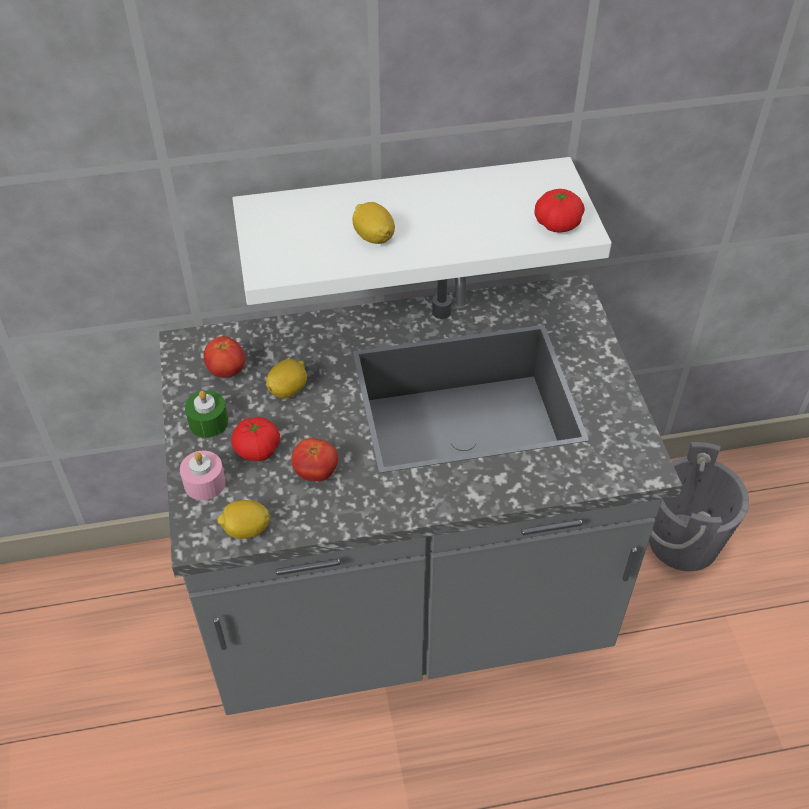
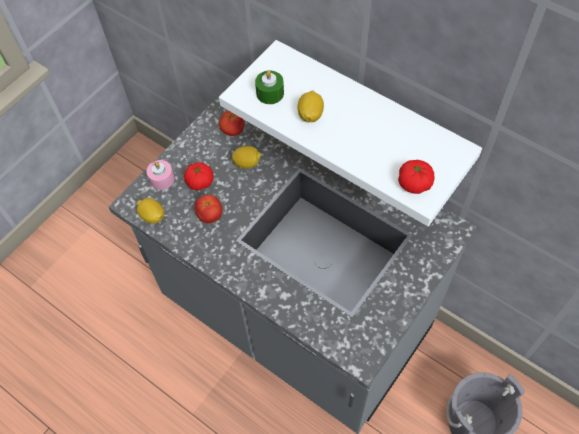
camera: 50 degrees right, 10 degrees up
green candle [185,391,228,438] -> green candle moved to [255,70,284,104]

